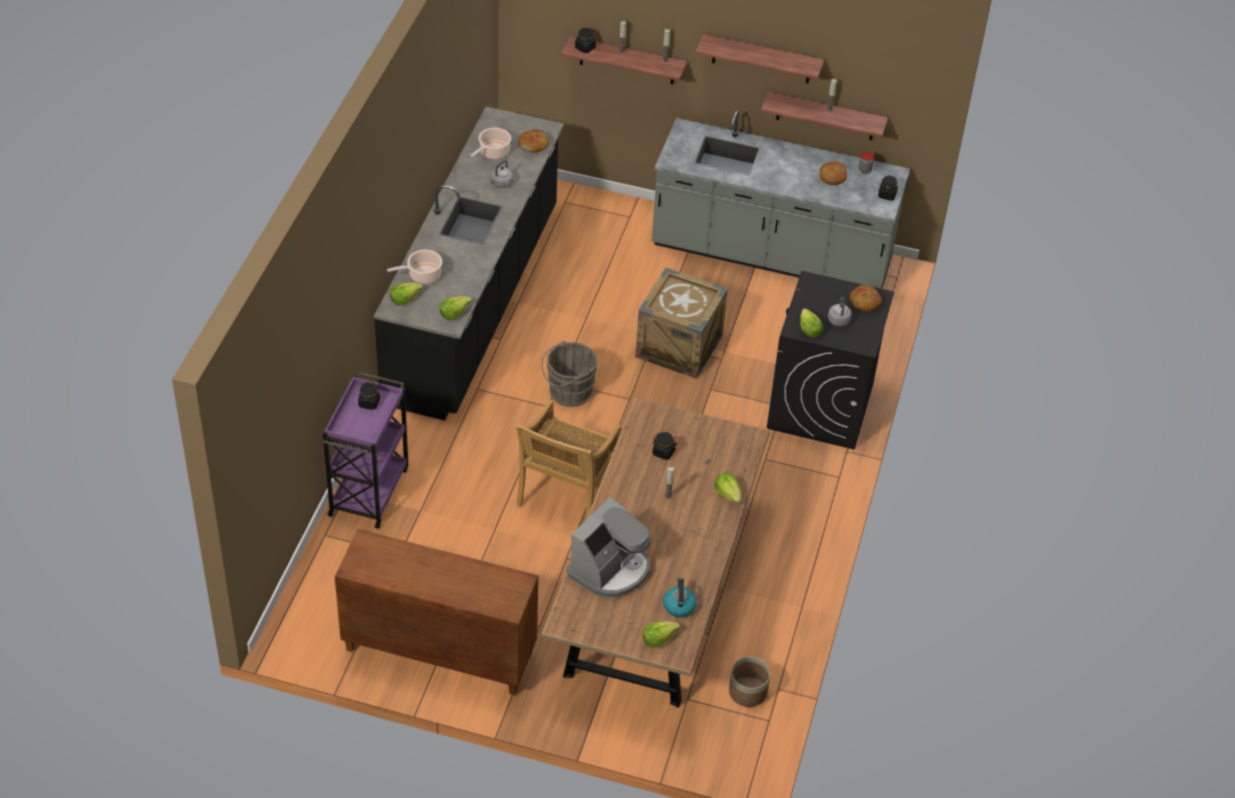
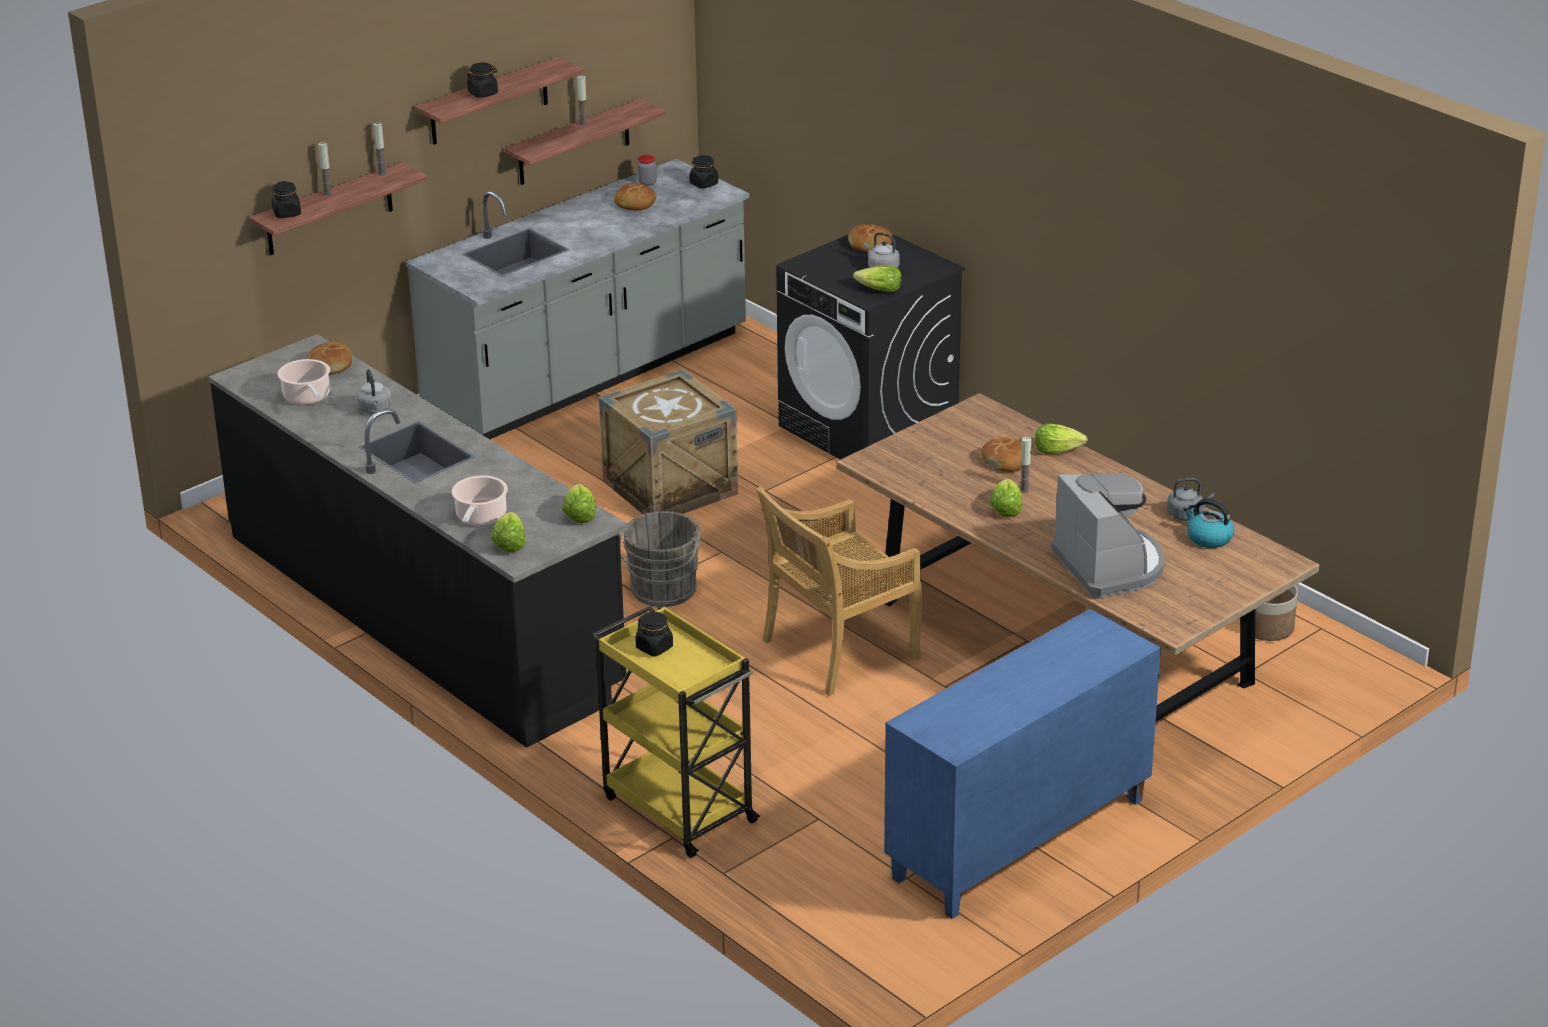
camera: 55 degrees left, 15 degrees down
purple cart [323,372,408,529] -> yellow cart [592,604,760,858]
brown cabinet [335,529,538,696] -> blue cabinet [884,609,1161,919]
beige chair [516,400,621,520] -> beige chair turned 90 degrees clockwise [756,486,922,696]
lettuce [643,621,680,648] -> lettuce moved to [990,479,1023,517]
black jar [652,432,677,460] -> black jar moved to [467,62,498,98]
none -> bread [981,437,1022,472]
none -> grey kettle [1167,478,1214,521]

